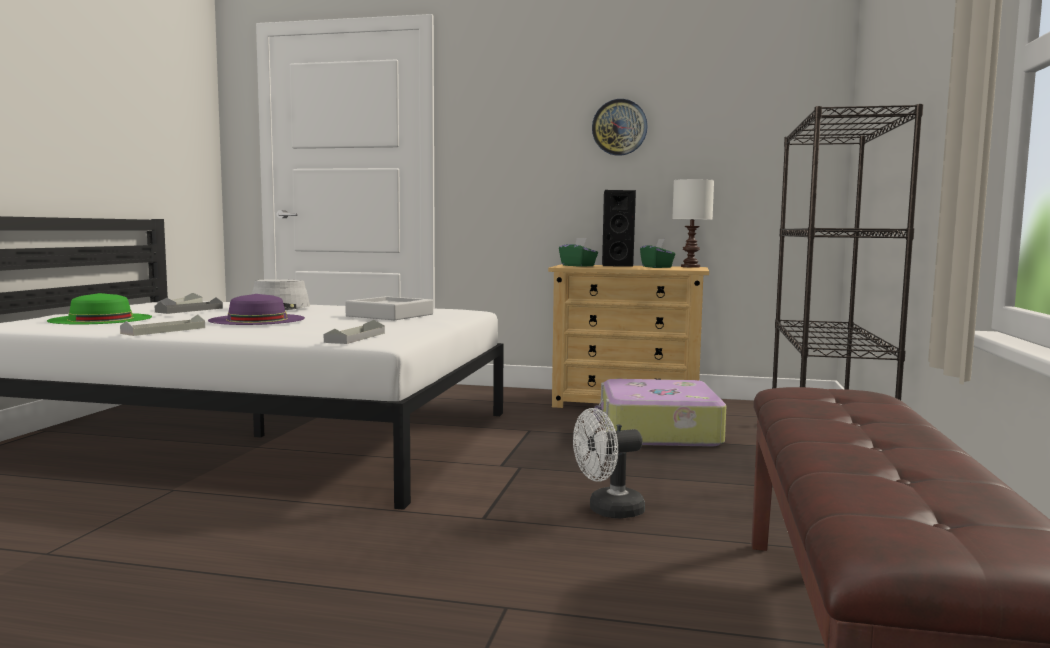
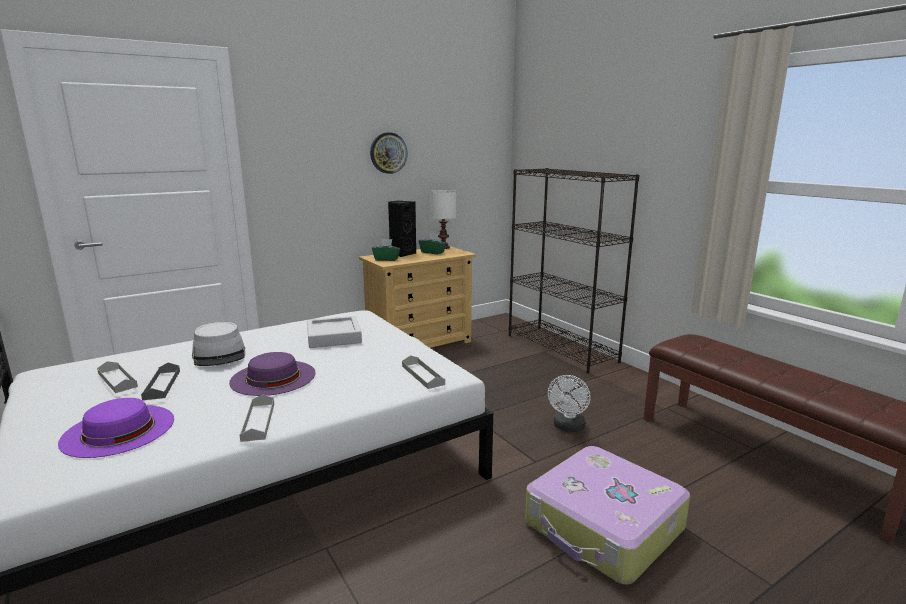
camera: 45 degrees left, 10 degrees up
green hat [47,293,152,324] -> purple hat [58,398,174,458]
suitcase [593,379,726,447] -> suitcase moved to [525,446,690,585]

